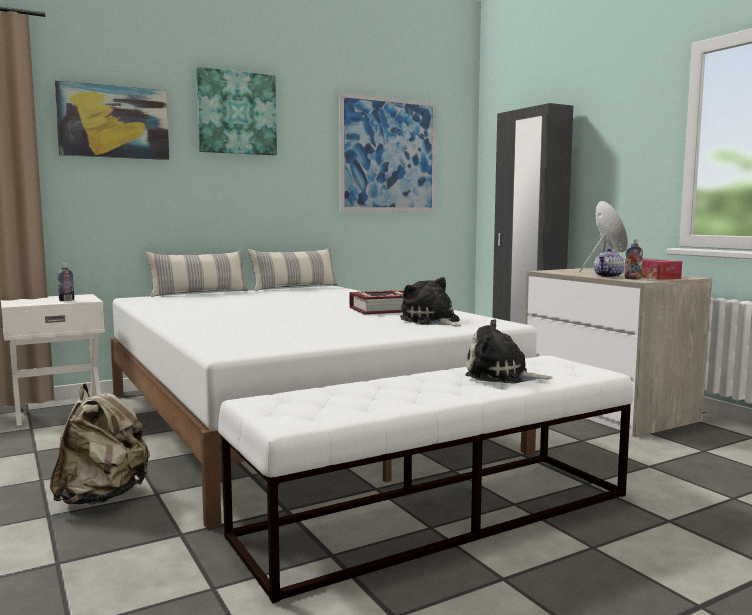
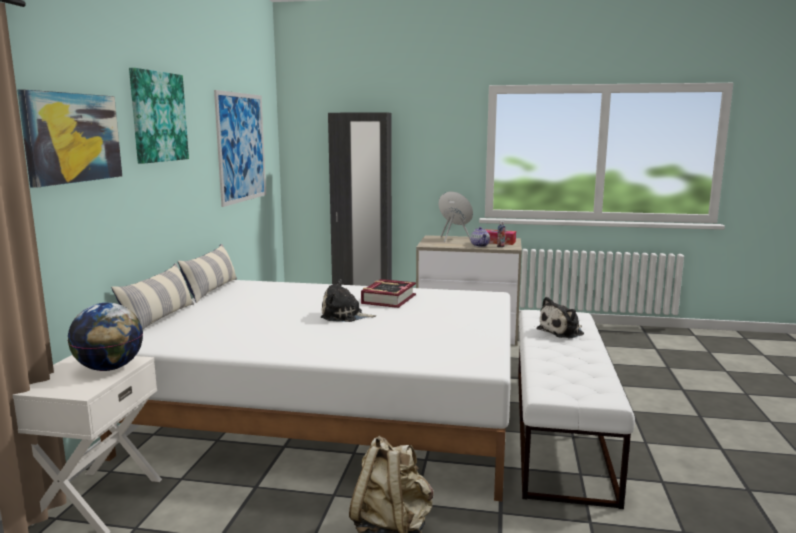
camera: 50 degrees left, 5 degrees up
bottle [57,264,74,301] -> globe [68,303,143,371]
plush toy [400,277,461,326] -> plush toy moved to [321,279,376,322]

